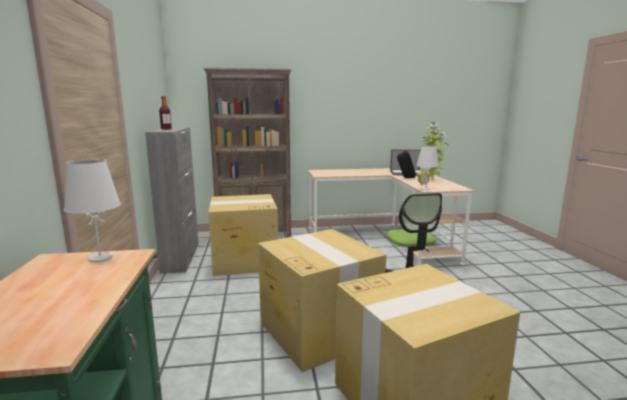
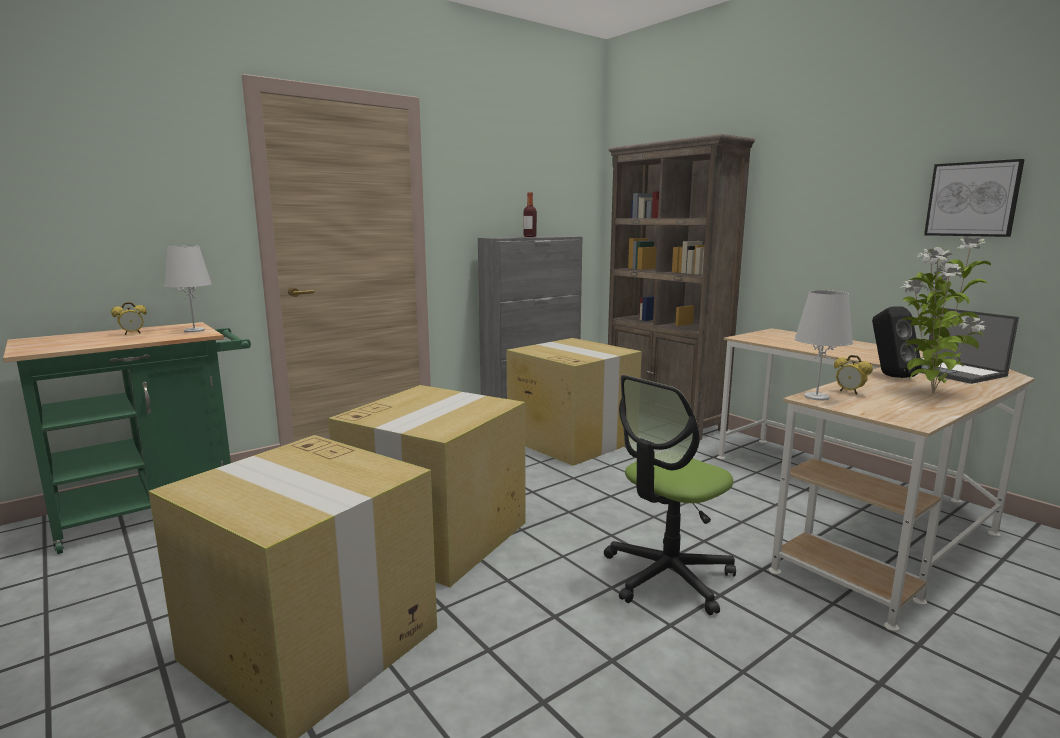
camera: 60 degrees right, 0 degrees up
none -> alarm clock [111,302,147,335]
none -> picture [924,159,1025,237]

